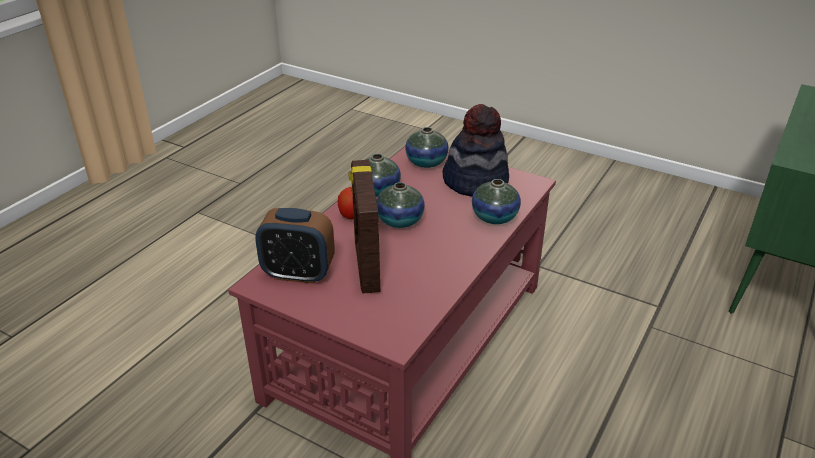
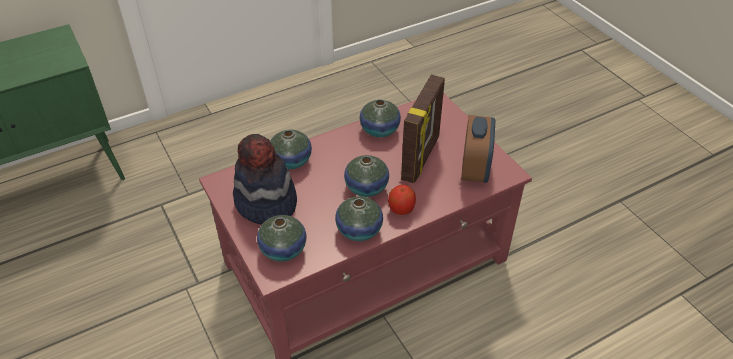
camera: 150 degrees left, 10 degrees up
alarm clock [255,208,335,284] -> alarm clock turned 60 degrees clockwise [461,115,495,183]
none -> vase [360,99,401,137]

